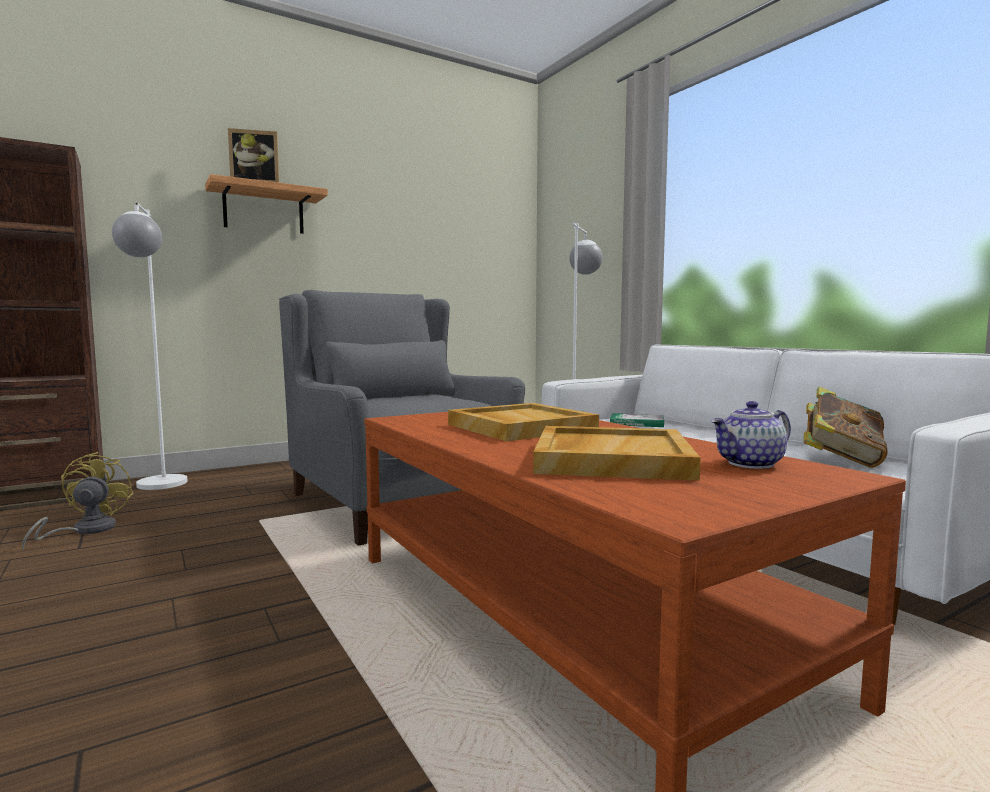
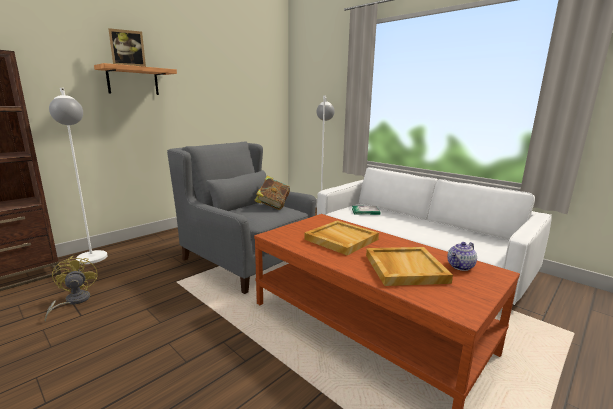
camera: 15 degrees left, 10 degrees up
book [803,387,888,468] -> book moved to [254,176,290,210]

